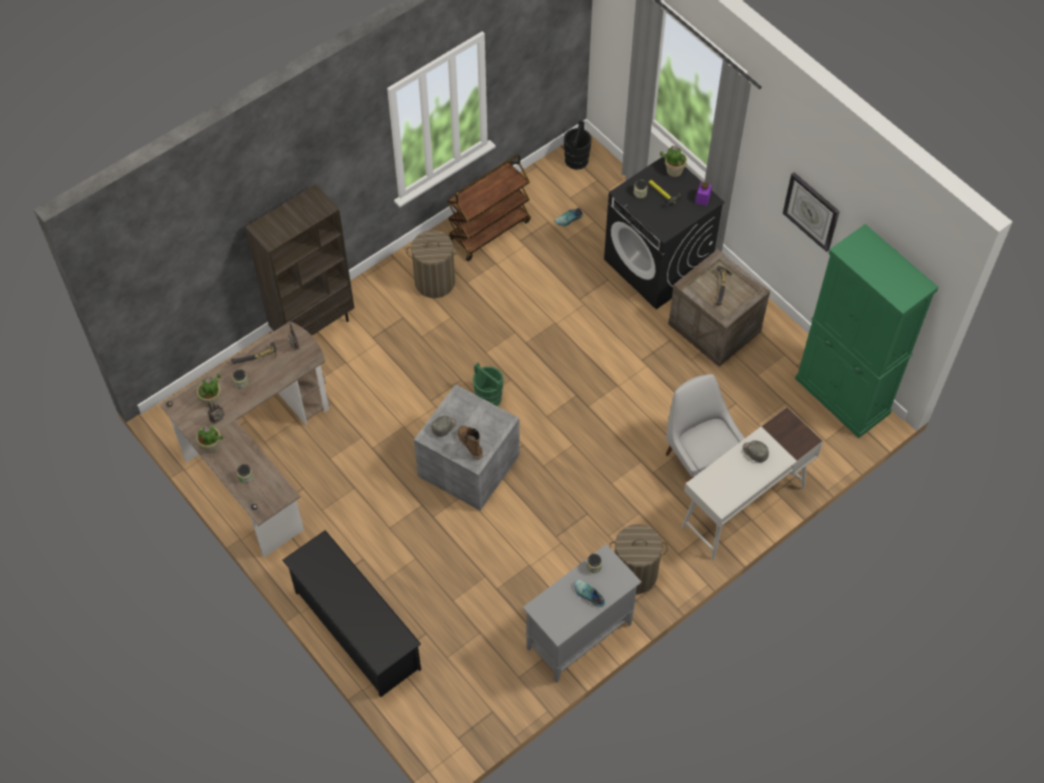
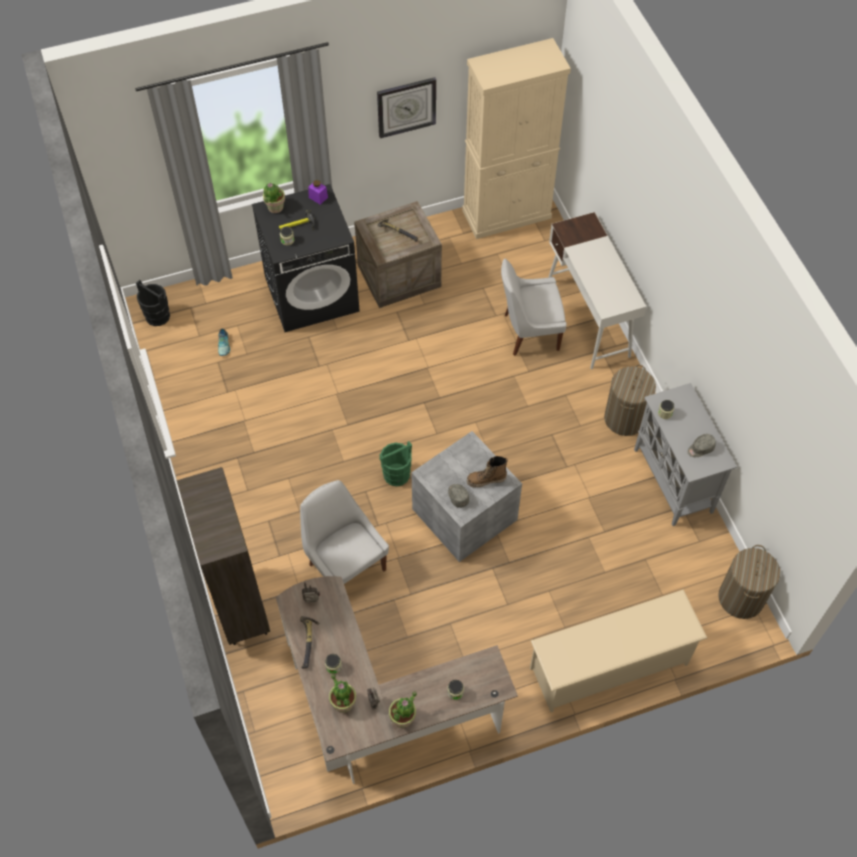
camera: 70 degrees left, 0 degrees up
black shoe rack [282,530,421,697] -> beige shoe rack [530,590,707,712]
laundry basket [406,230,458,298] -> laundry basket moved to [719,545,780,619]
brown cart [447,154,531,261] -> none
shoe [574,580,605,607] -> none
grey cap [743,440,769,462] -> grey cap moved to [688,434,716,457]
green cabinet [795,224,938,438] -> beige cabinet [462,38,571,239]
none -> white chair [300,480,389,584]

